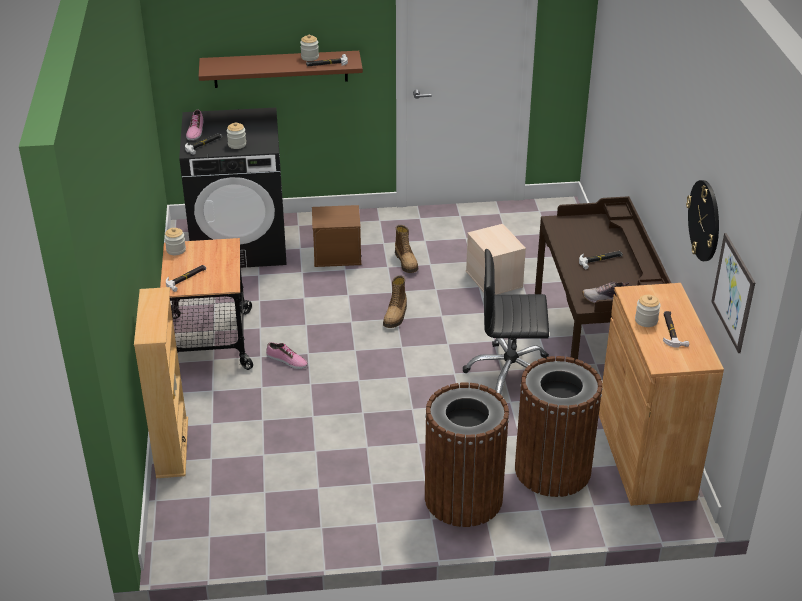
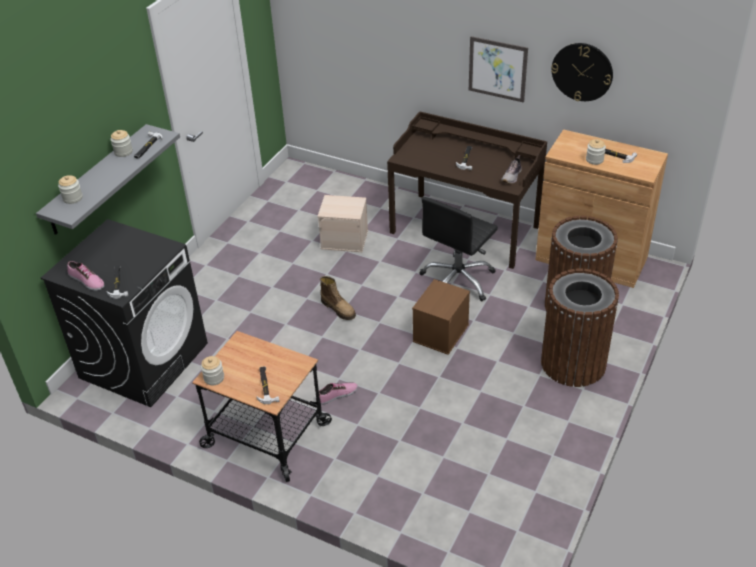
camera: 55 degrees left, 5 degrees up
beige bookcase [134,287,188,478] -> none
brown shelf [199,51,363,88] -> grey shelf [36,124,180,235]
jar [227,122,246,149] -> jar moved to [58,175,83,204]
brown storage box [312,205,361,267] -> brown storage box moved to [412,279,470,355]
boot [395,225,418,273] -> none
picture [711,233,755,353] -> picture moved to [469,36,528,103]

